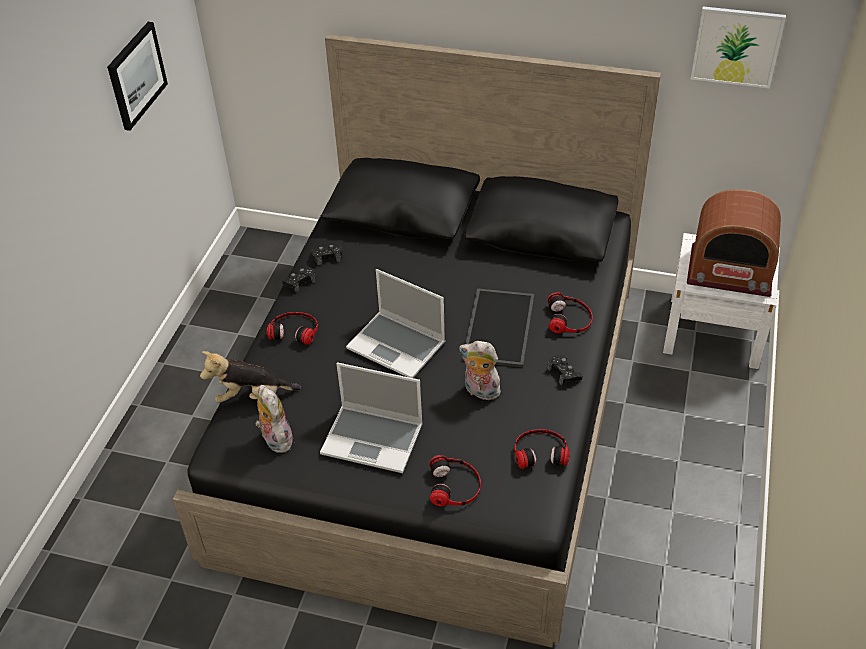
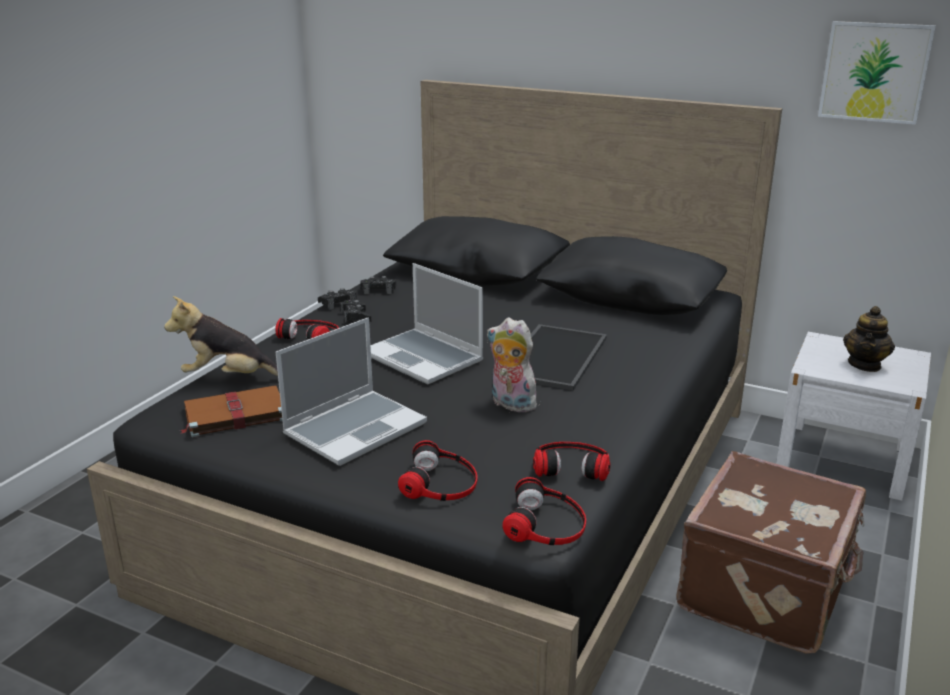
camera: 10 degrees right, 20 degrees down
picture [107,22,168,131] -> none
plush toy [255,385,293,453] -> brown book [180,385,282,437]
laptop [320,362,423,473] -> laptop turned 75 degrees counterclockwise [276,317,427,466]
headphones [547,292,593,333] -> headphones moved to [502,477,586,545]
black game controller [547,355,582,385] -> black game controller moved to [341,300,371,323]
radio [687,189,781,297] -> teapot [843,306,895,372]
none -> brown suitcase [677,451,866,654]

